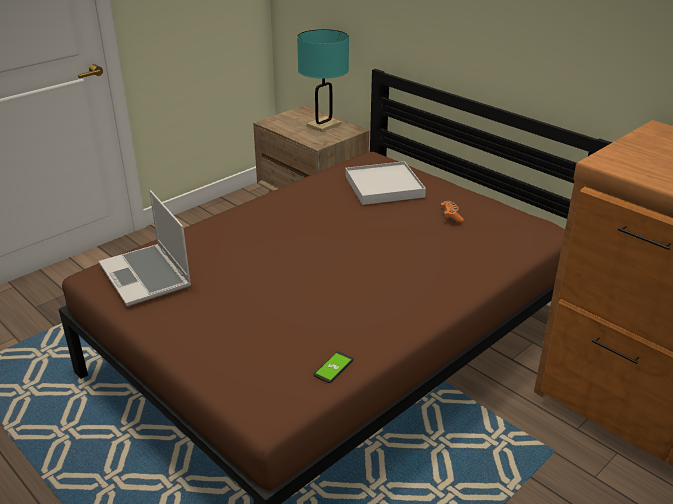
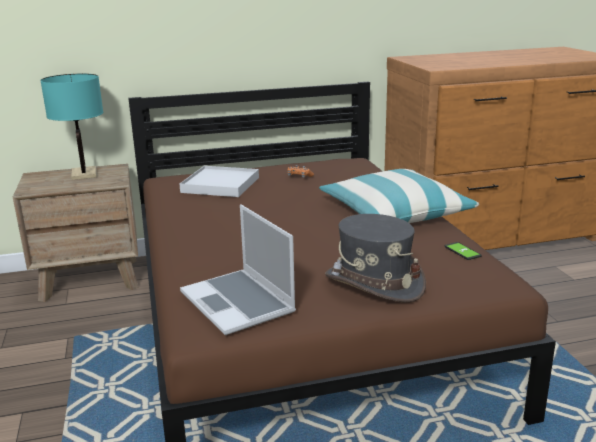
camera: 60 degrees left, 10 degrees down
laptop [99,190,191,306] -> laptop turned 60 degrees clockwise [180,204,296,335]
none -> pillow [319,169,479,223]
none -> grey hat [325,214,426,303]

